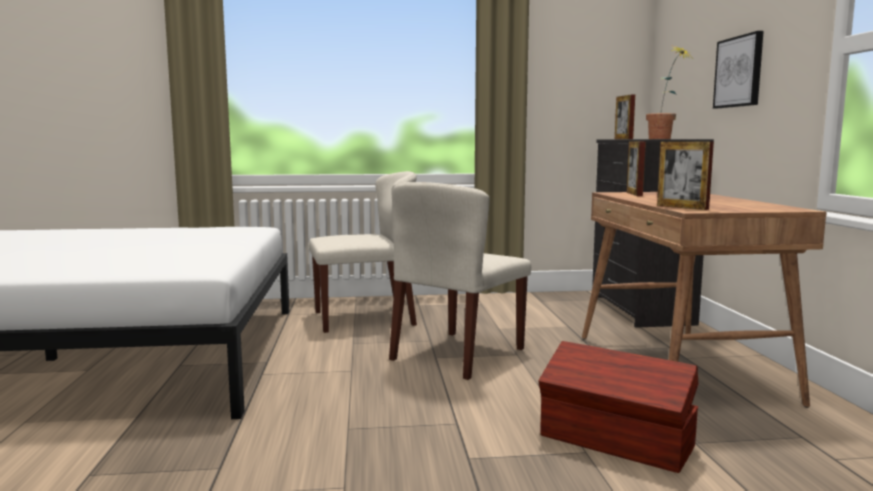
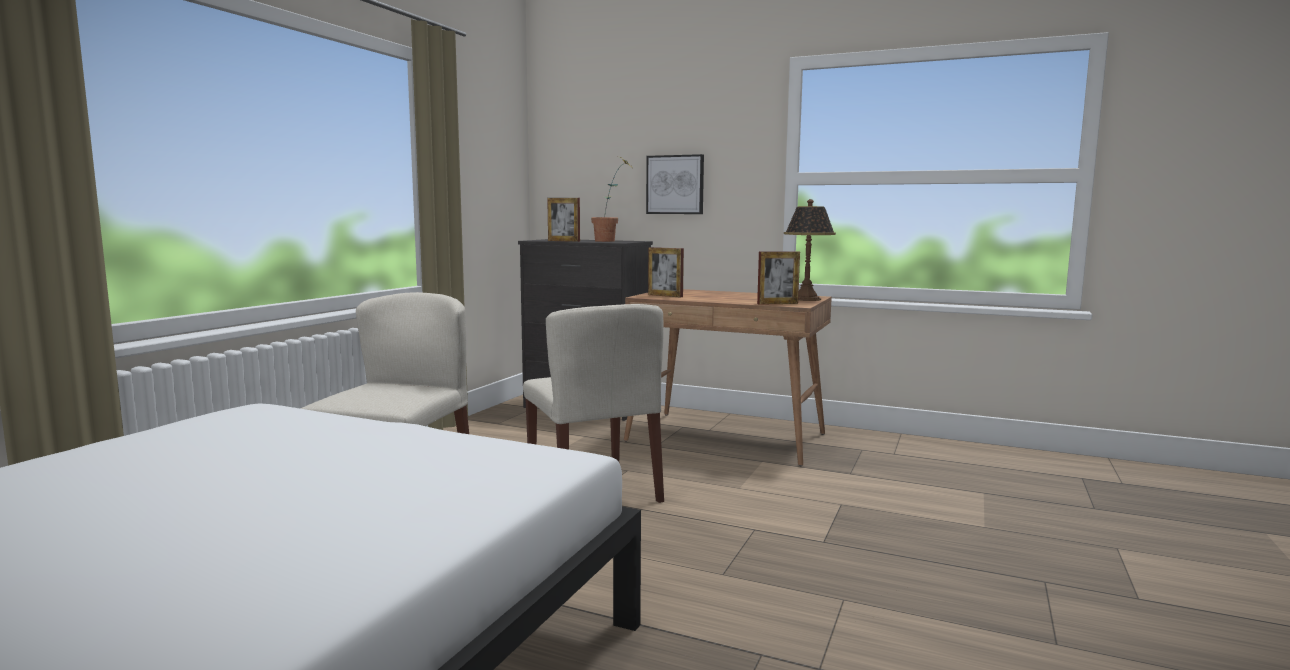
camera: 60 degrees left, 0 degrees up
brown storage box [538,341,699,473] -> none
none -> table lamp [784,199,836,301]

